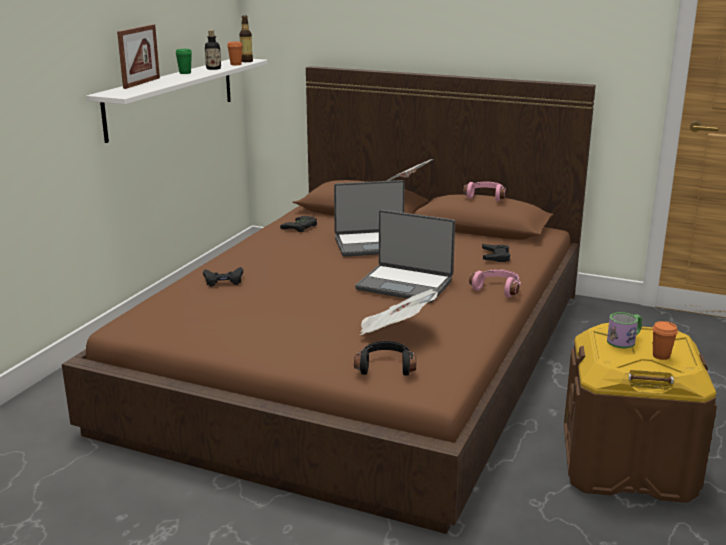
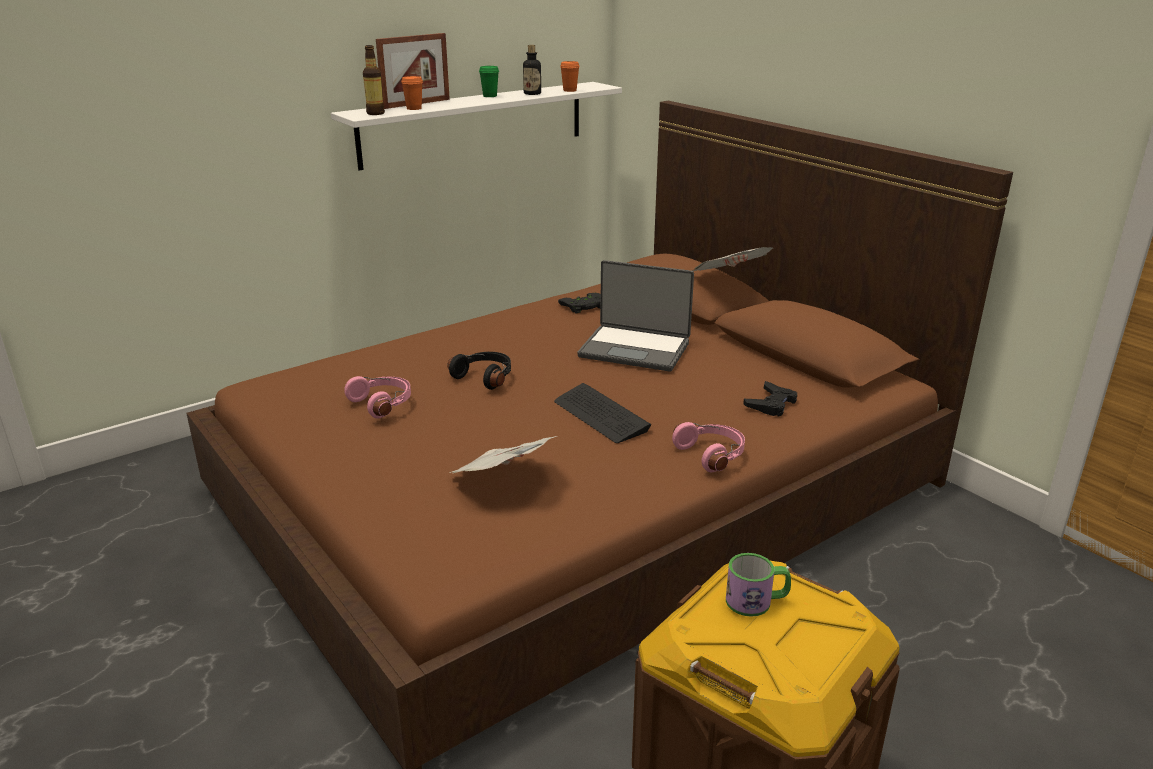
camera: 30 degrees right, 5 degrees up
black game controller [203,267,243,287] -> none
bottle [239,15,253,62] -> bottle moved to [363,45,385,115]
black headphones [354,341,416,376] -> black headphones moved to [447,352,511,390]
laptop [355,210,455,303] -> keyboard [554,383,652,443]
pink headphones [463,182,506,201] -> pink headphones moved to [344,376,411,418]
orange cup [652,321,678,360] -> orange cup moved to [401,76,423,110]

